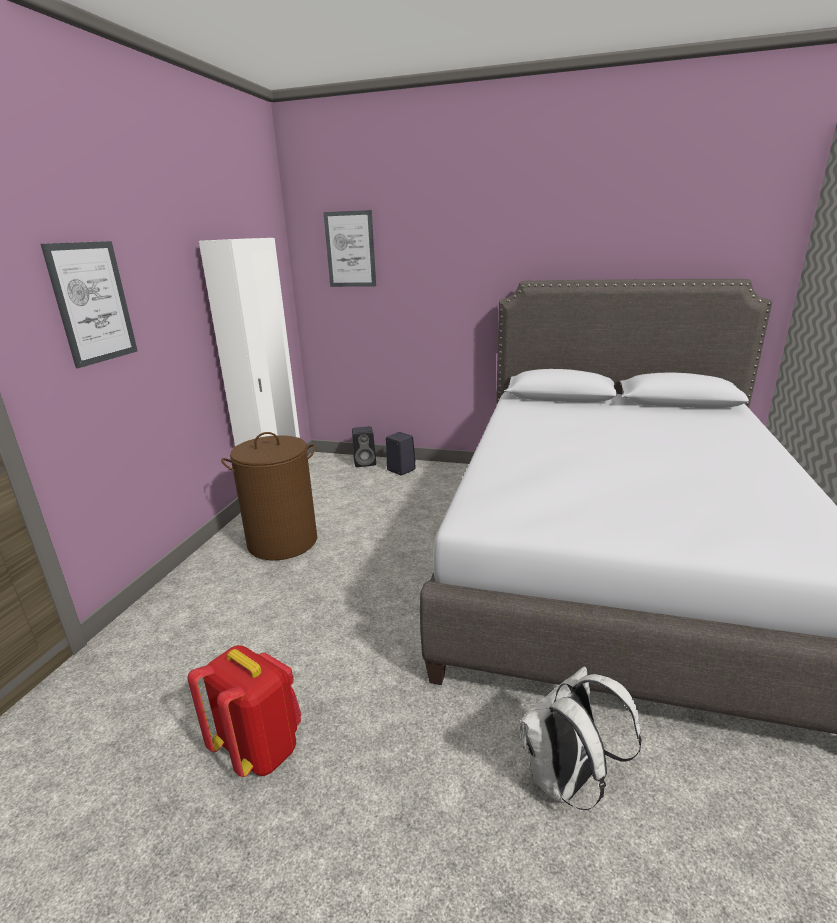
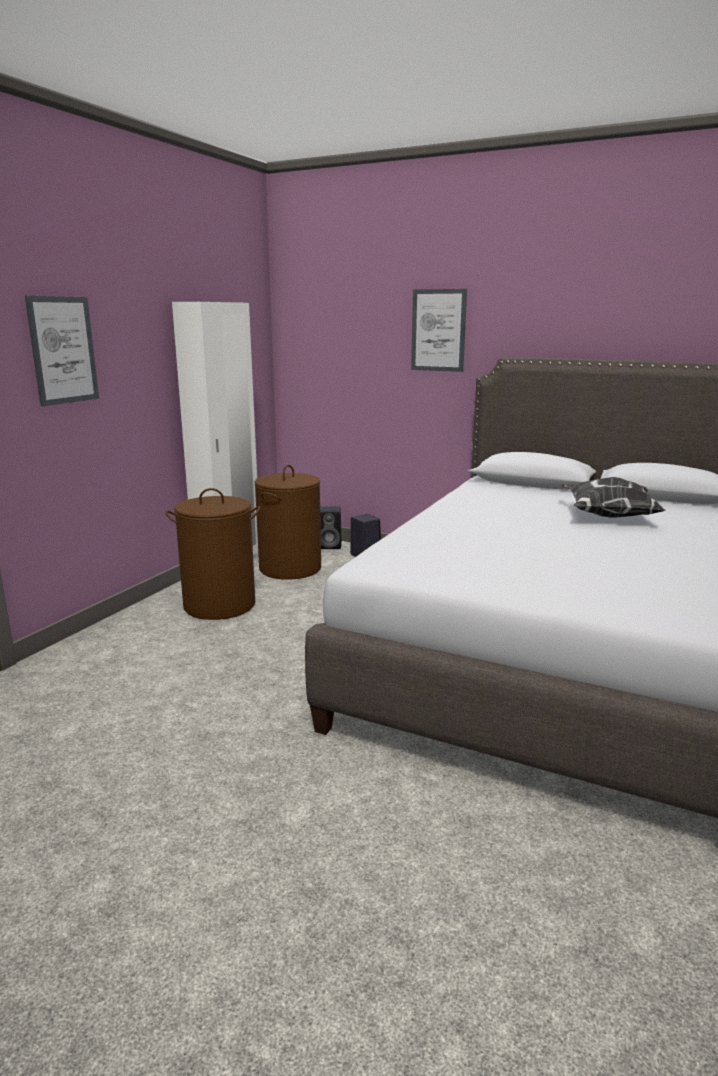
camera: 10 degrees right, 5 degrees down
red backpack [188,645,301,777] -> none
picture [323,210,376,287] -> picture moved to [411,289,467,372]
white backpack [520,666,642,810] -> none
none -> brown laundry basket [254,465,321,580]
none -> pillow [561,477,665,518]

